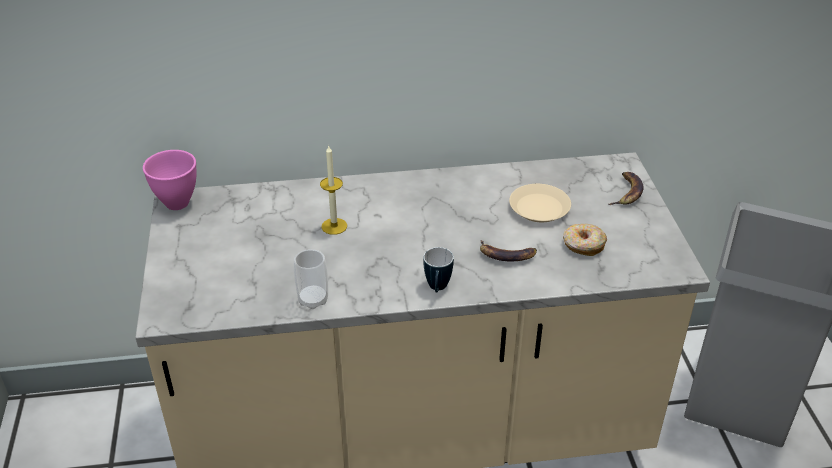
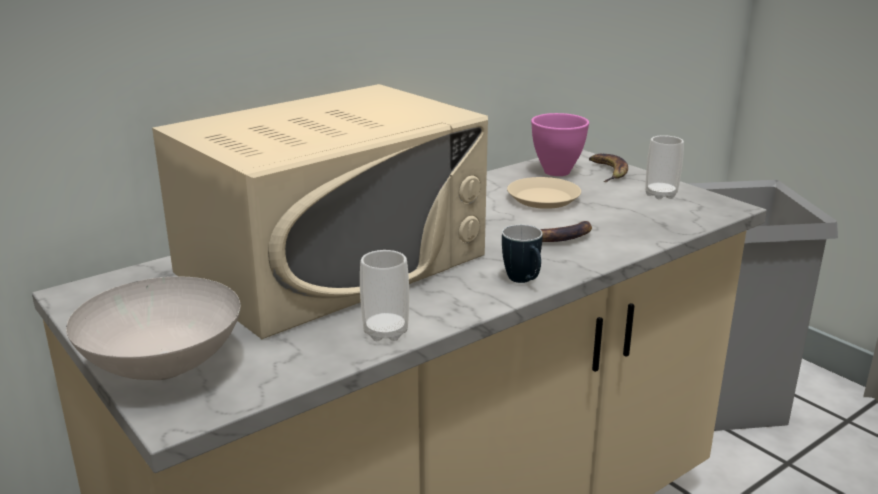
camera: 30 degrees left, 15 degrees down
pink bowl [143,150,196,210] -> pink bowl moved to [531,113,589,176]
candle [320,145,347,235] -> beige microwave [152,84,488,339]
donut [563,224,607,256] -> none
none -> white bowl [66,277,241,380]
none -> cup [645,135,684,199]

